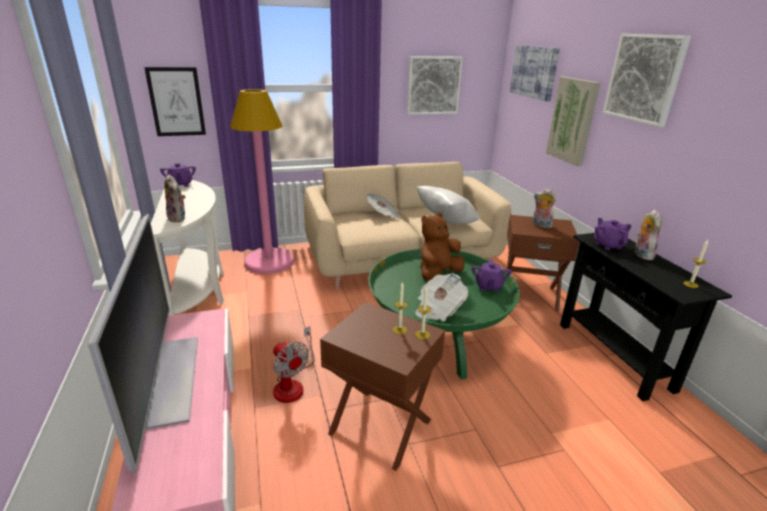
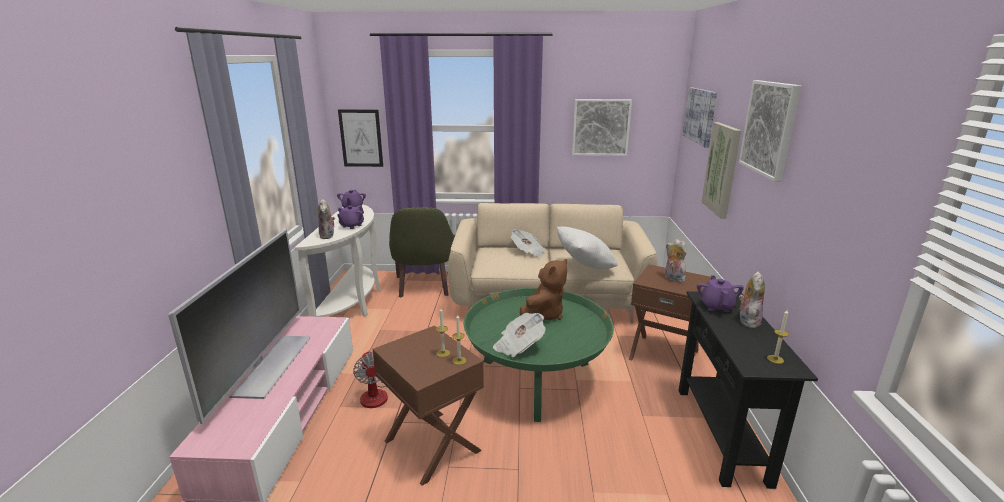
camera: 20 degrees right, 5 degrees down
pink floor lamp [230,89,294,274] -> green armchair [389,207,455,298]
brown plush toy [420,212,464,281] -> brown plush toy turned 150 degrees clockwise [520,259,567,320]
purple teapot [471,259,512,292] -> purple teapot moved to [337,205,364,229]

